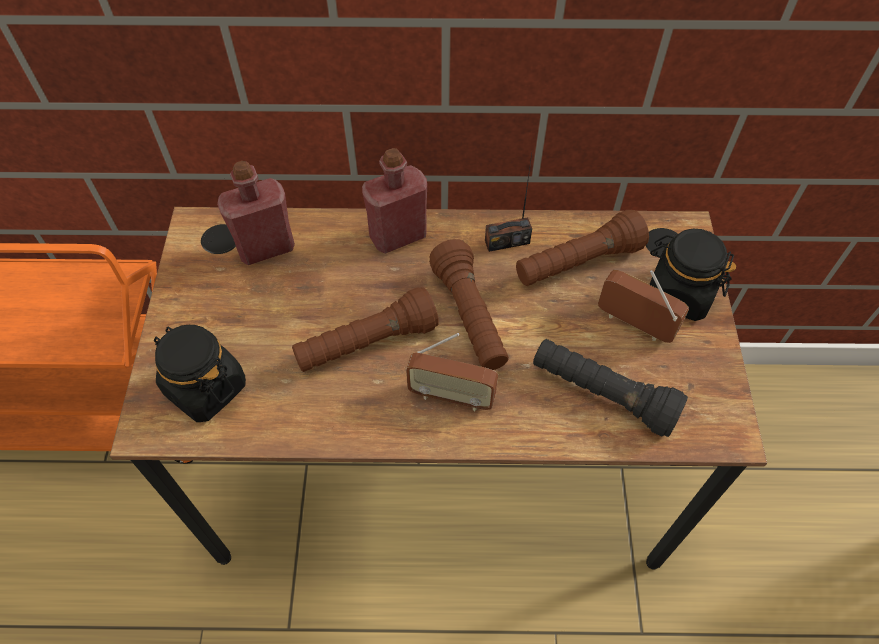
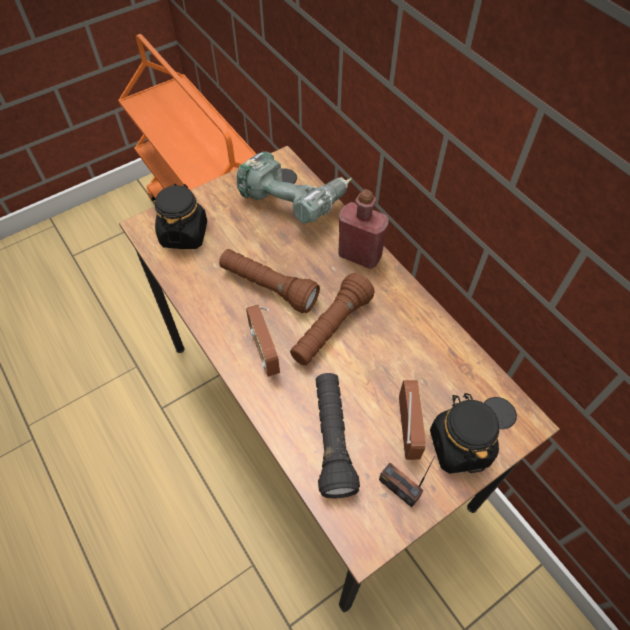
camera: 55 degrees right, 0 degrees up
red bottle [217,161,295,265] -> power drill [236,151,352,223]
radio [485,154,532,252] -> radio moved to [379,456,435,508]
brown flashlight [516,210,649,286] -> none

